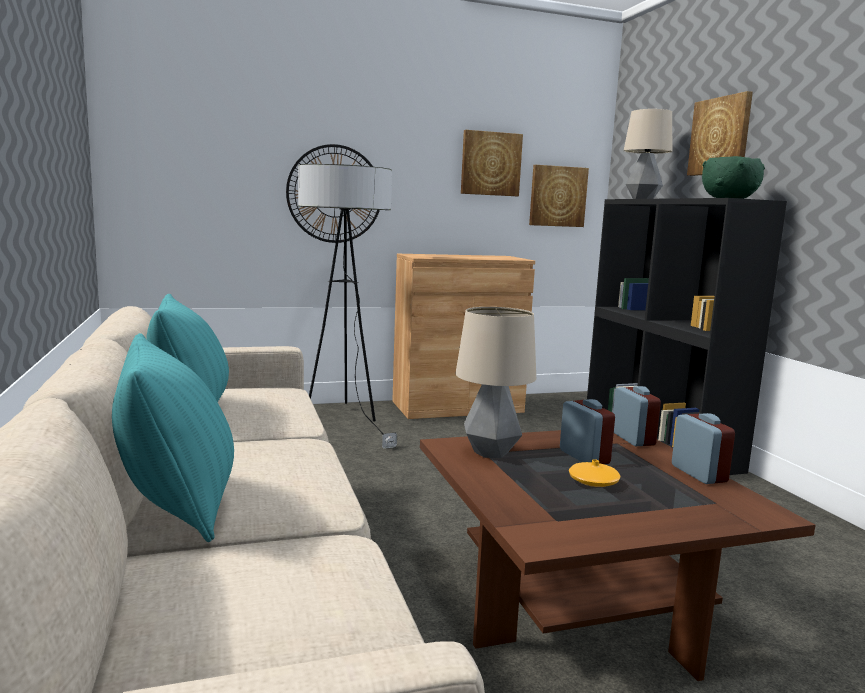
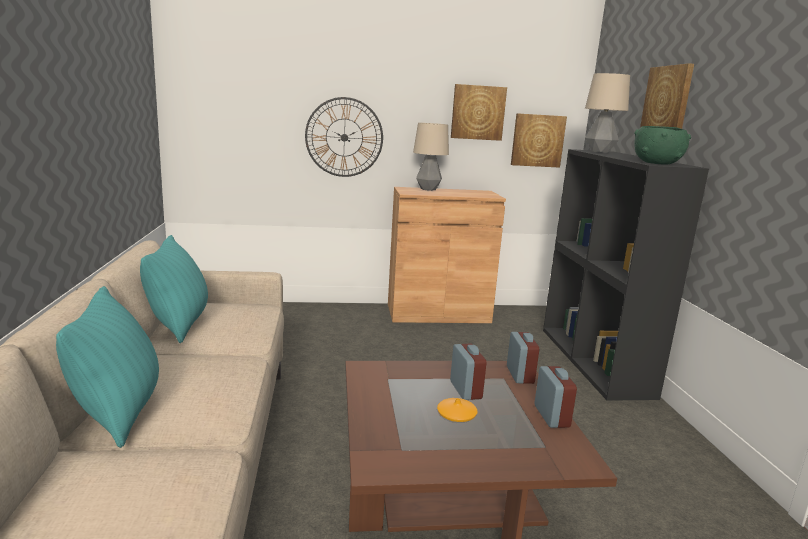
camera: 10 degrees right, 5 degrees up
floor lamp [298,164,397,449] -> none
table lamp [456,307,536,458] -> table lamp moved to [413,123,449,191]

